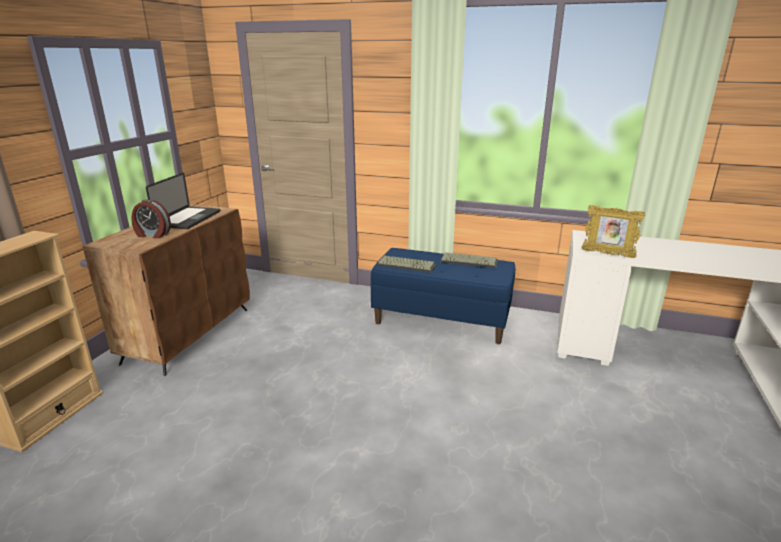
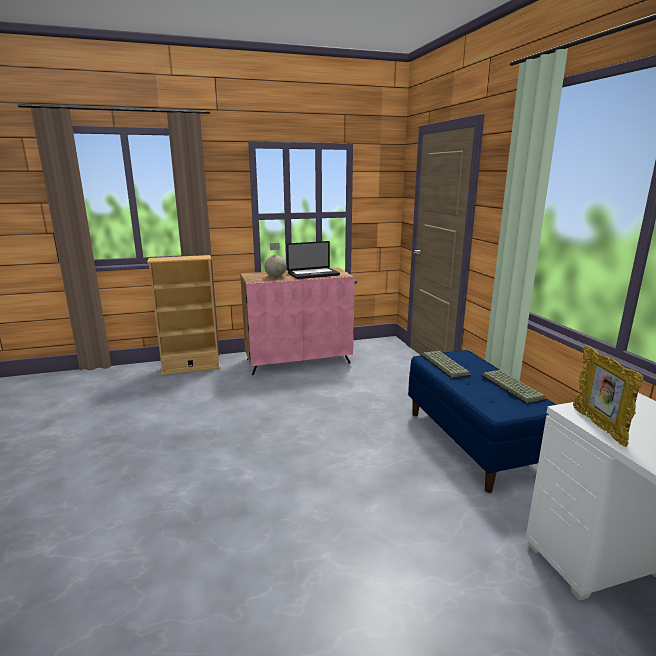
camera: 55 degrees right, 5 degrees down
brown cabinet [83,204,250,376] -> pink cabinet [240,268,354,375]
alarm clock [131,200,171,238] -> globe [264,243,286,277]

